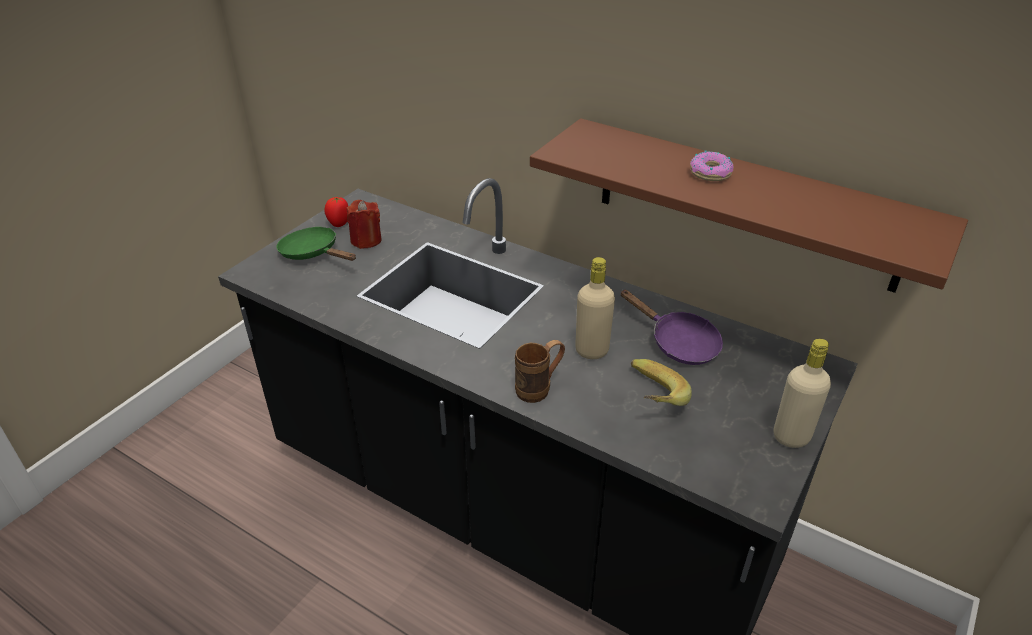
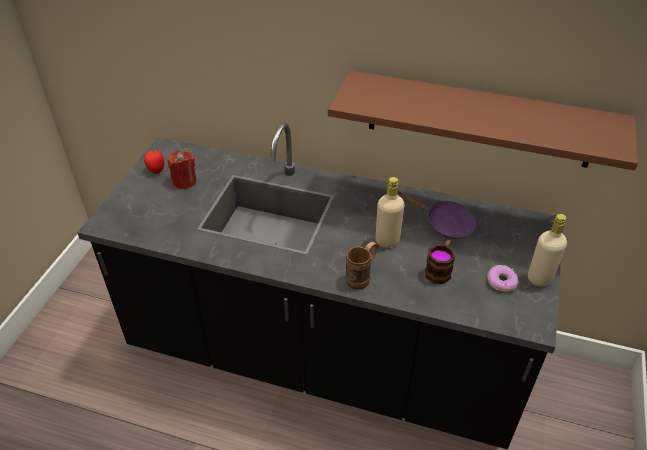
camera: 15 degrees left, 5 degrees up
green frying pan [276,227,356,261] -> none
banana [631,359,692,406] -> mug [425,240,455,284]
donut [690,151,733,181] -> donut moved to [487,265,519,292]

